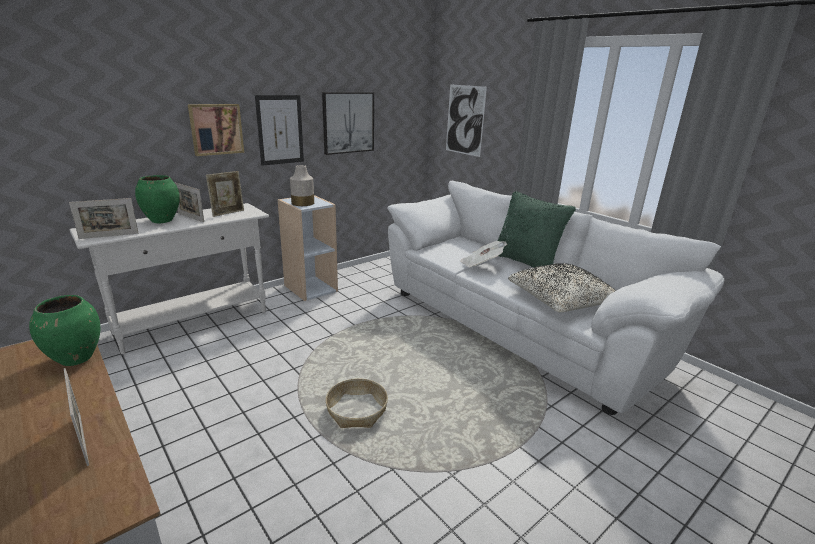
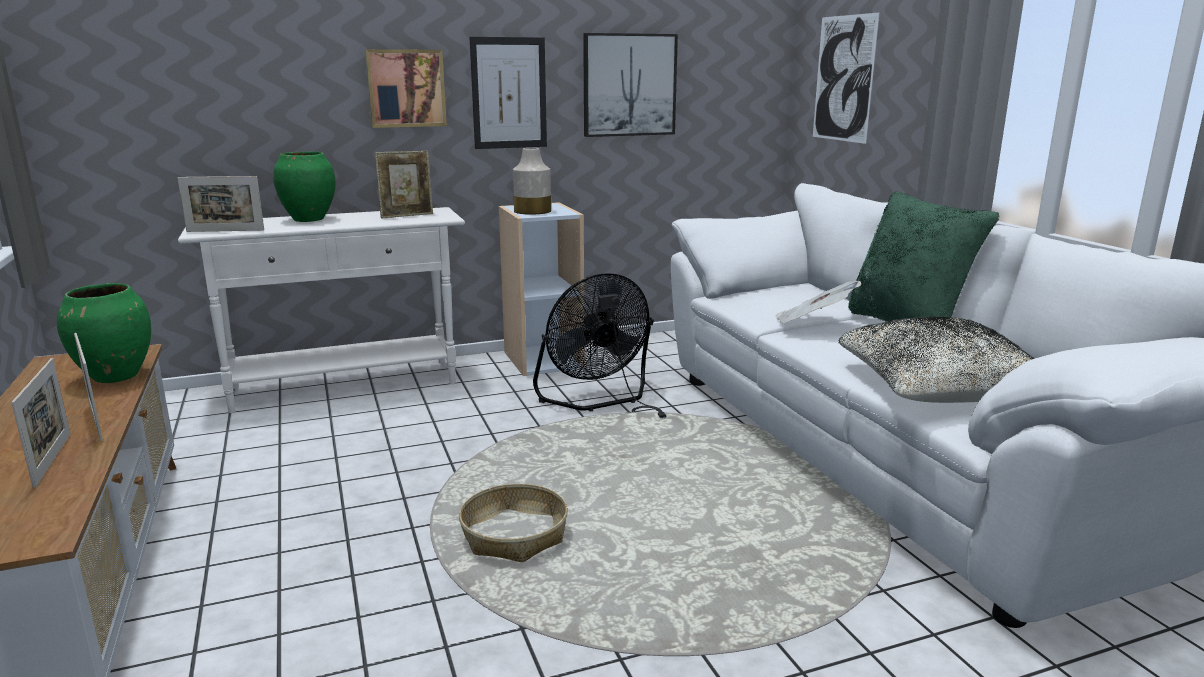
camera: 20 degrees right, 5 degrees down
picture frame [174,182,204,222] -> picture frame moved to [74,333,103,441]
none -> black fan [533,273,666,418]

